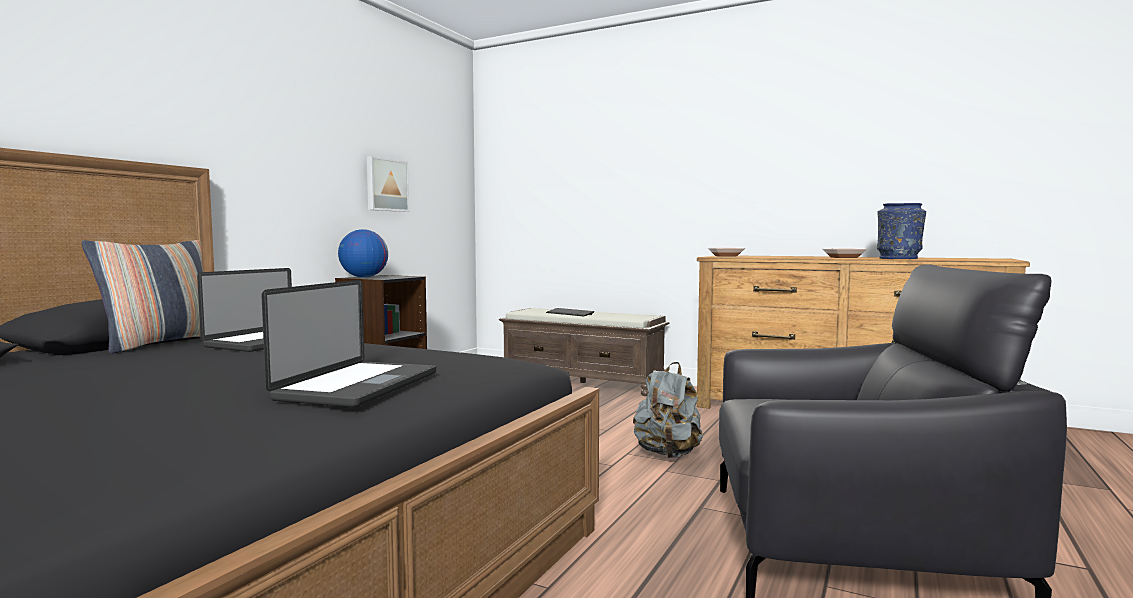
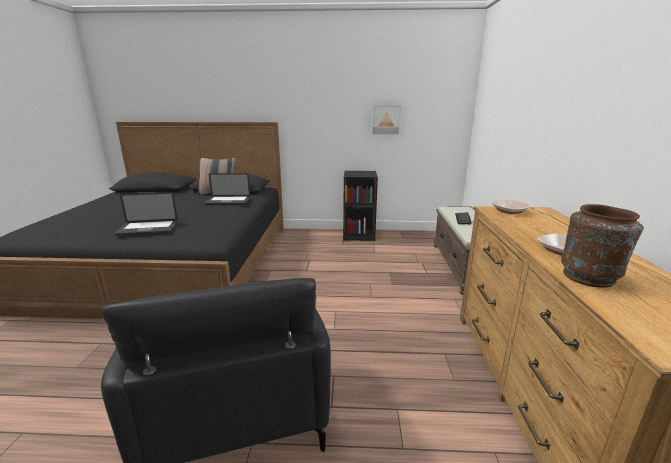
camera: 65 degrees right, 15 degrees up
globe [338,229,388,278] -> none
grey backpack [633,362,703,458] -> none
blue vase [877,203,926,259] -> brown vase [561,204,644,287]

